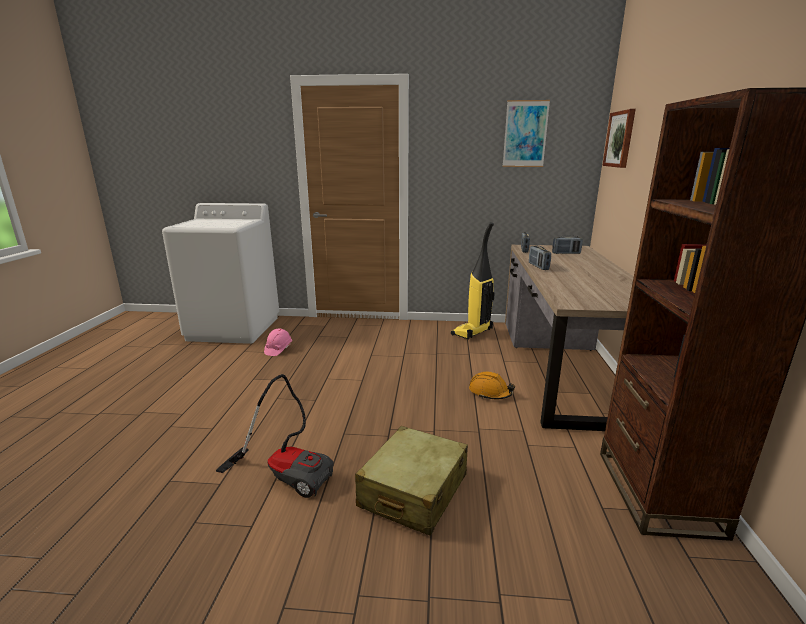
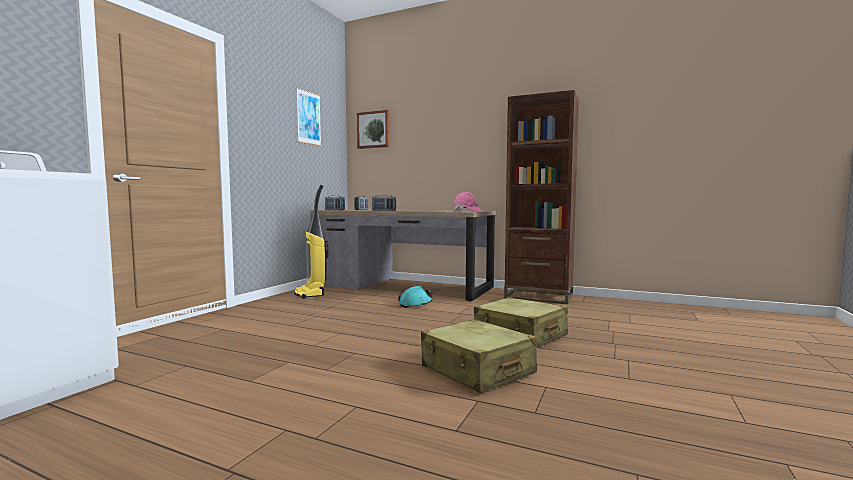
camera: 70 degrees left, 15 degrees down
vacuum cleaner [216,374,334,498] -> beige suitcase [421,319,537,393]
pink hard hat [264,329,292,356] -> pink hard hat moved to [454,192,481,211]
orange hard hat [469,372,515,399] -> turquoise hard hat [398,286,433,308]

